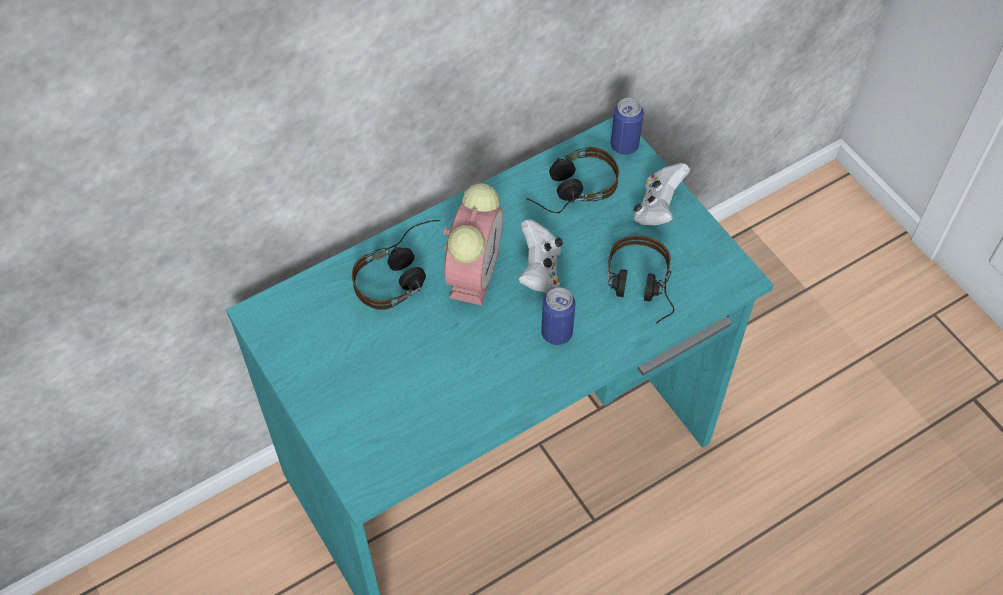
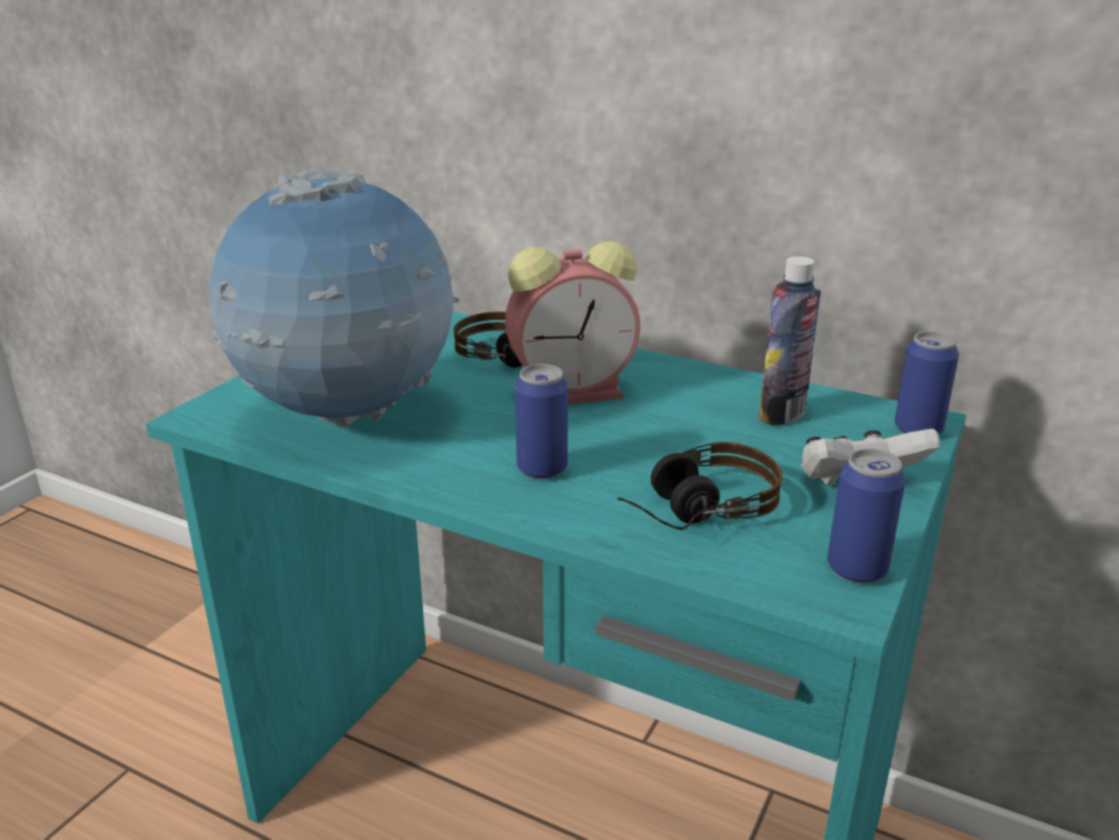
camera: 60 degrees right, 30 degrees down
white game controller [518,219,562,293] -> none
headphones [526,147,619,213] -> bottle [759,256,821,426]
none -> globe [209,169,459,428]
none -> can [827,449,906,584]

